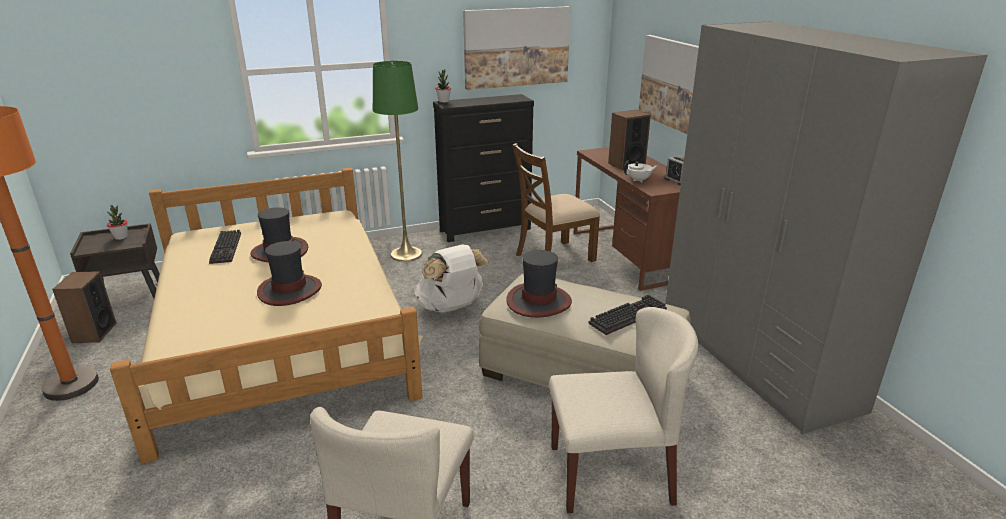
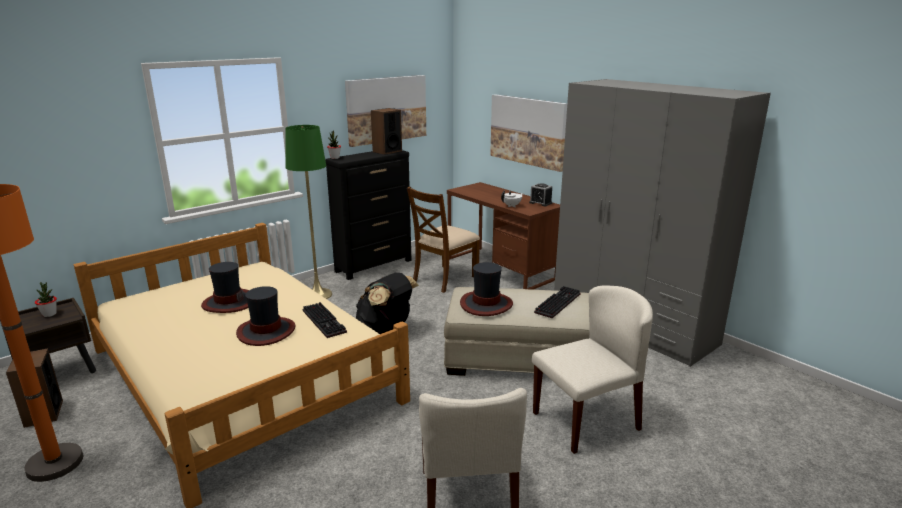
camera: 20 degrees left, 5 degrees down
keyboard [209,230,241,264] -> keyboard moved to [303,302,347,338]
white backpack [414,244,489,313] -> black backpack [356,273,419,334]
speaker [608,110,651,170] -> speaker moved to [371,108,402,155]

